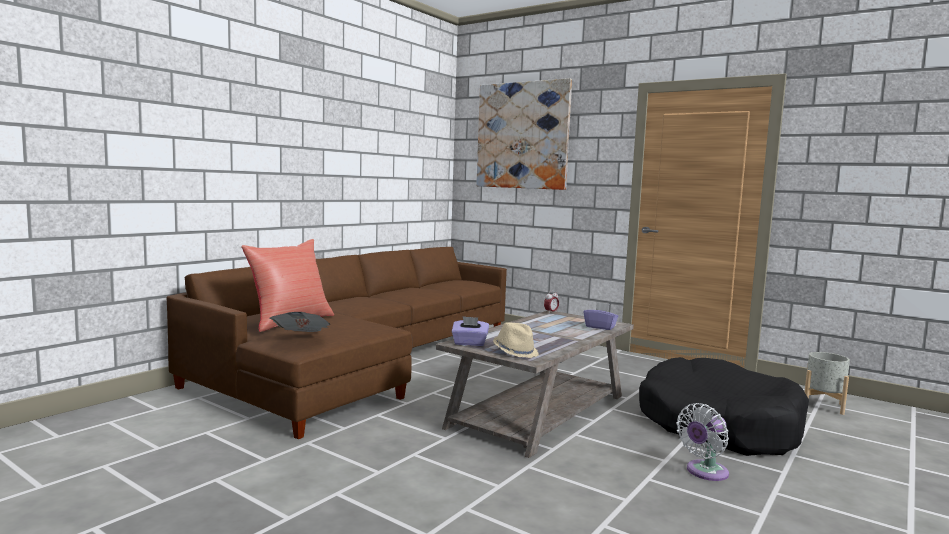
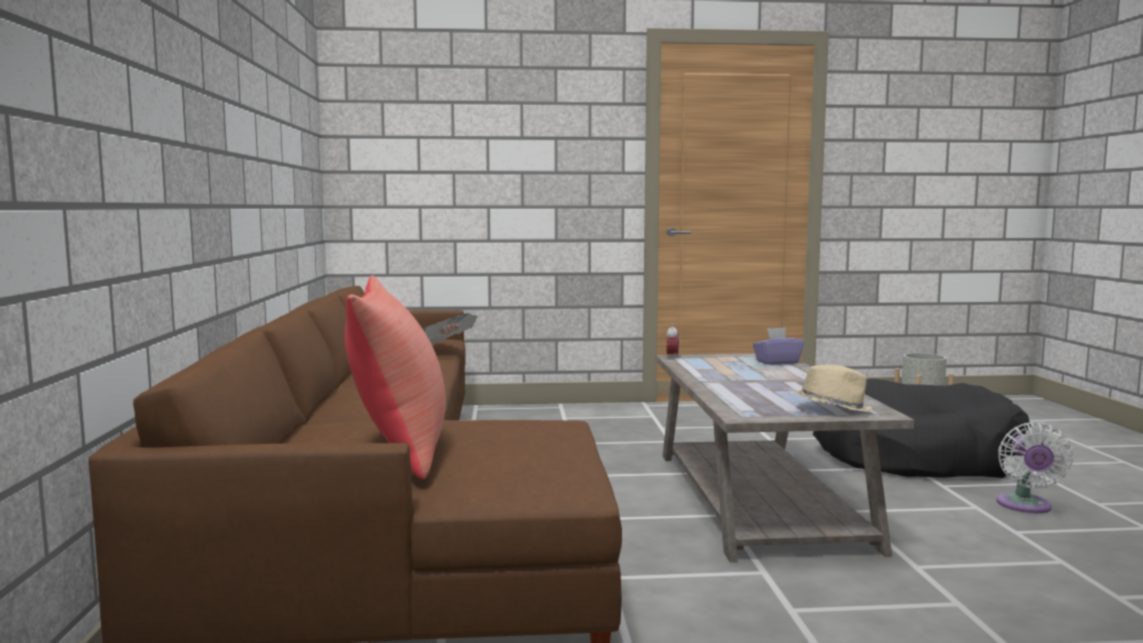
camera: 40 degrees left, 0 degrees up
newspaper [270,312,330,332] -> newspaper moved to [423,313,478,343]
purple tissue box [452,316,489,346] -> none
picture [476,78,572,190] -> none

